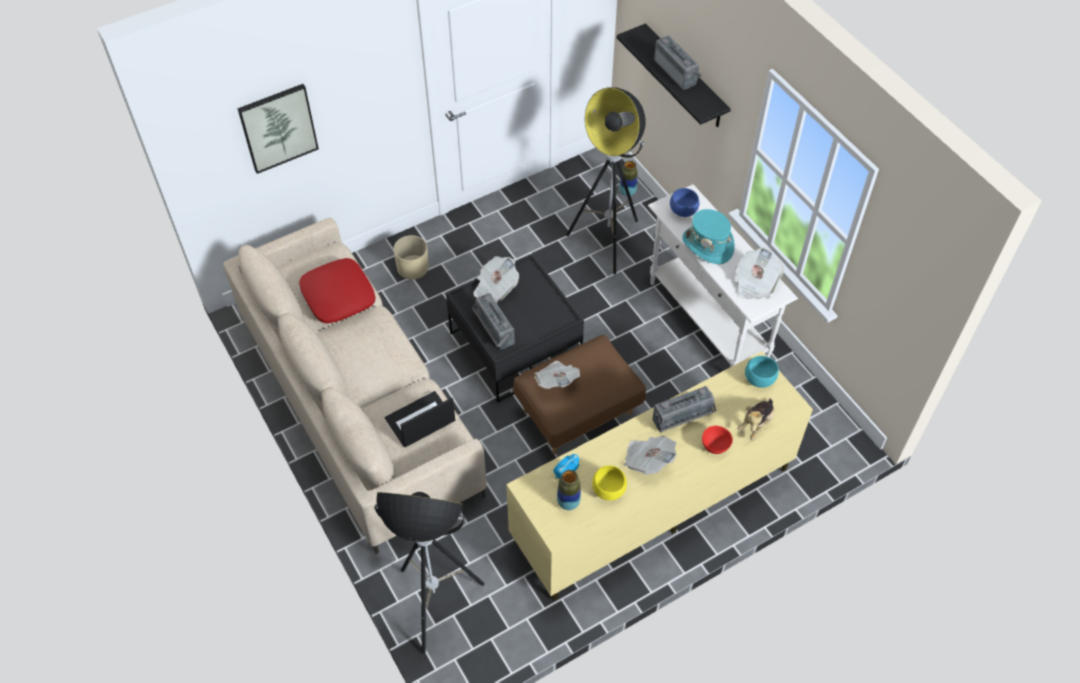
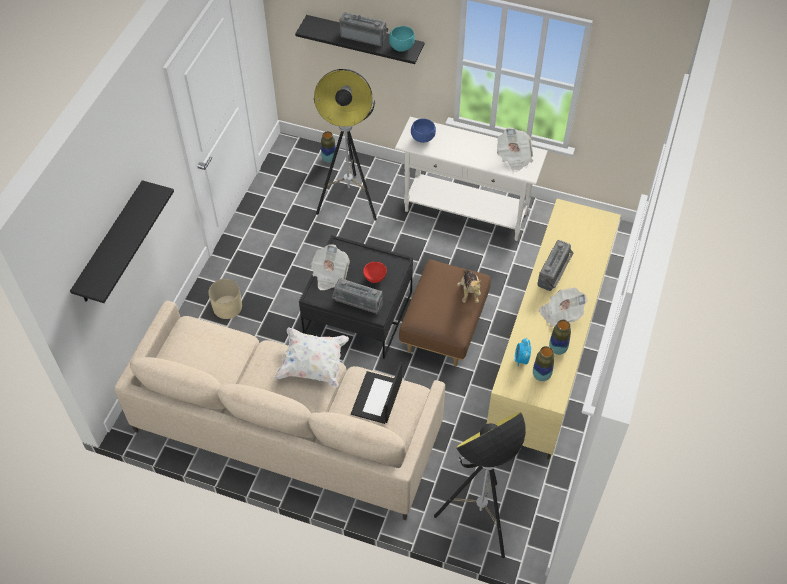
camera: 40 degrees left, 0 degrees up
picture [238,84,319,174] -> black shelf [70,180,174,303]
red pillow [299,258,375,323] -> none
newspaper [534,361,580,389] -> none
yellow bowl [592,465,627,501] -> vase [549,320,571,355]
turquoise hat [682,209,735,264] -> none
red bowl [702,426,733,454] -> red bowl moved to [363,262,387,283]
plush toy [737,399,775,440] -> plush toy moved to [457,270,481,303]
turquoise bowl [745,356,779,388] -> turquoise bowl moved to [389,26,415,52]
none -> white pillow [274,327,349,387]

